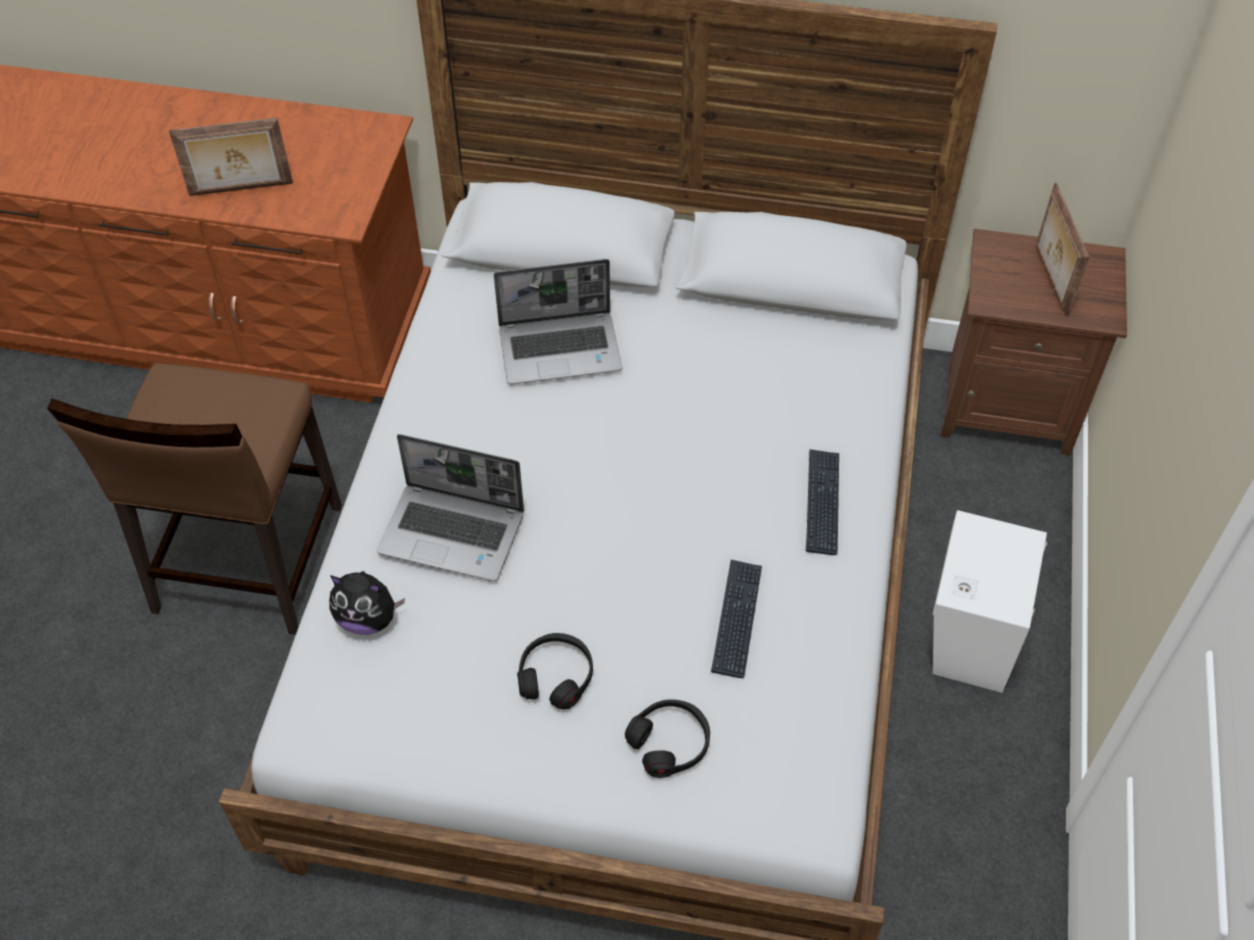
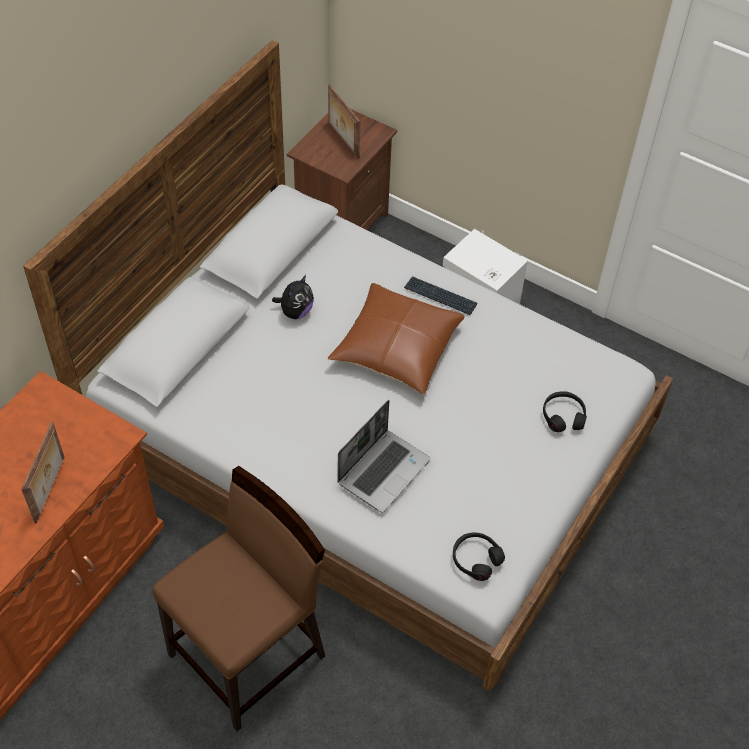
camera: 70 degrees left, 0 degrees up
brown chair [47,363,342,635] -> brown chair turned 75 degrees counterclockwise [152,466,325,732]
plush toy [329,571,405,635] -> plush toy moved to [272,275,314,319]
laptop [494,259,622,384] -> none
black headphones [517,633,593,710] -> black headphones moved to [453,533,505,581]
keyboard [711,560,762,678] -> none
picture frame [1036,183,1089,317] -> picture frame turned 45 degrees clockwise [328,84,360,159]
none -> brown pillow [327,283,465,394]

